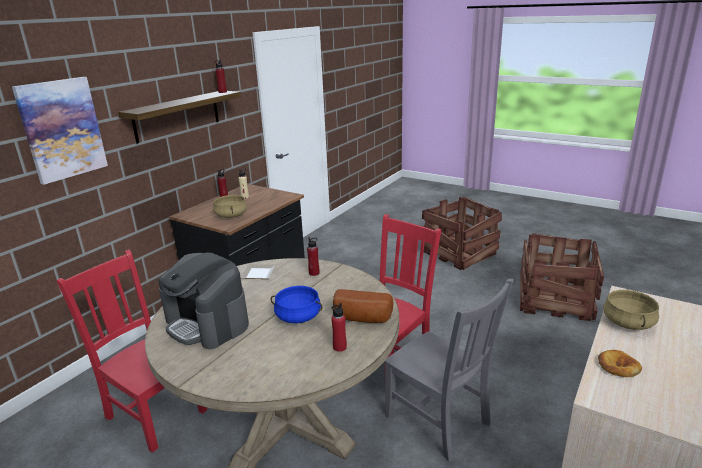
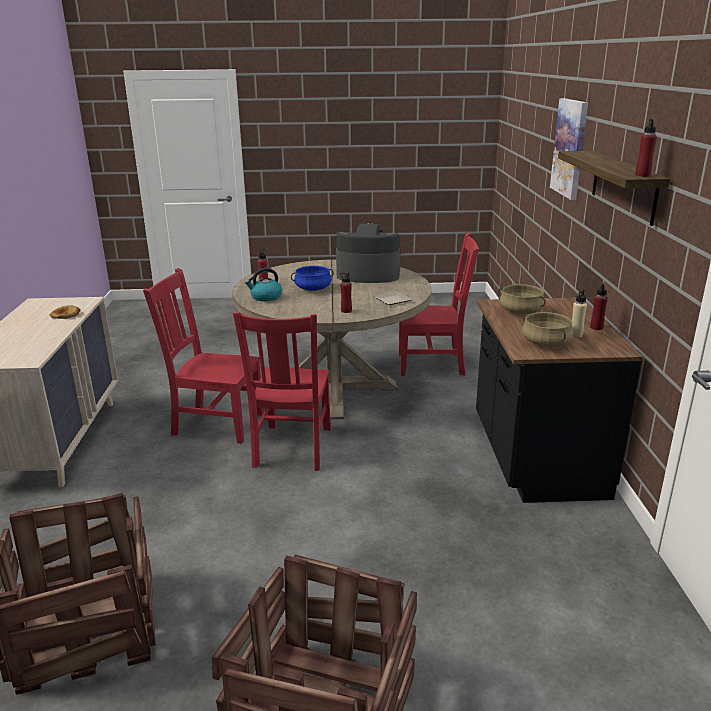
camera: 145 degrees right, 0 degrees up
bread [333,289,393,323] -> kettle [245,268,282,301]
grey chair [384,279,514,462] -> red chair [143,268,264,444]
beige cooking pot [603,289,659,330] -> beige cooking pot moved to [522,312,573,347]

